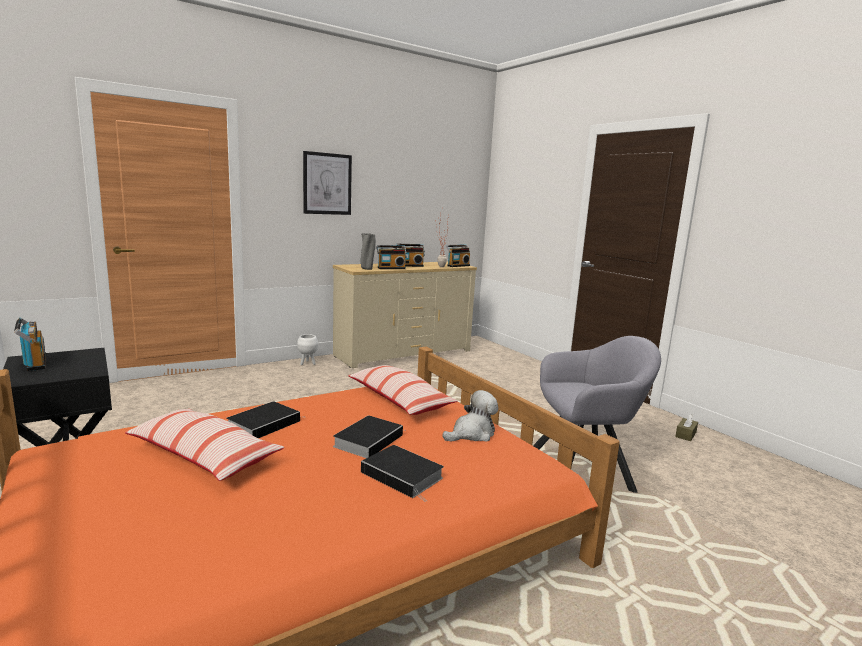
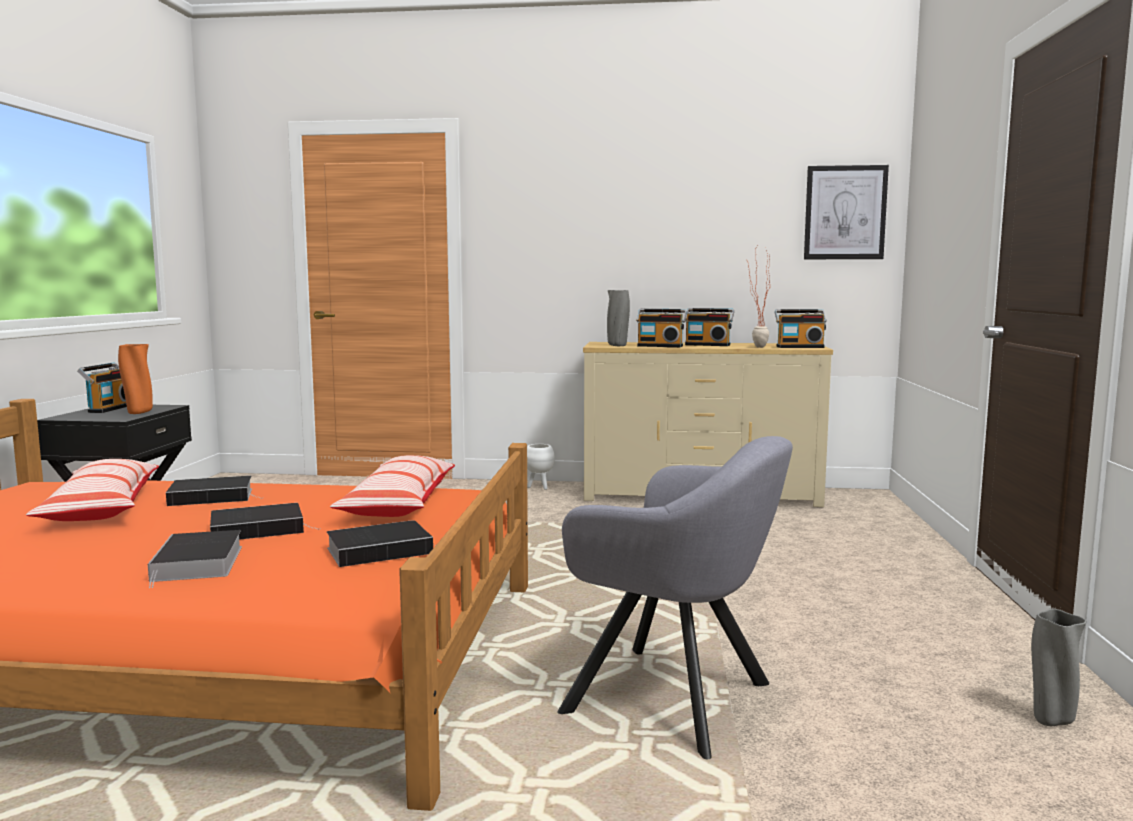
camera: 40 degrees right, 5 degrees down
picture [303,151,352,215] -> picture moved to [804,165,889,259]
plush toy [442,390,498,442] -> book [327,520,435,567]
brown tissue box [675,414,698,441] -> grey vase [1031,609,1087,726]
none -> orange vase [118,344,153,414]

